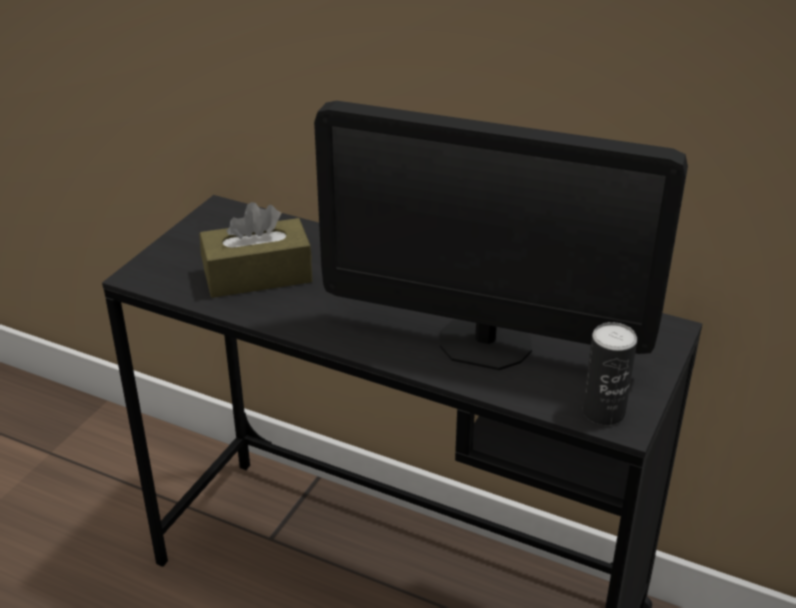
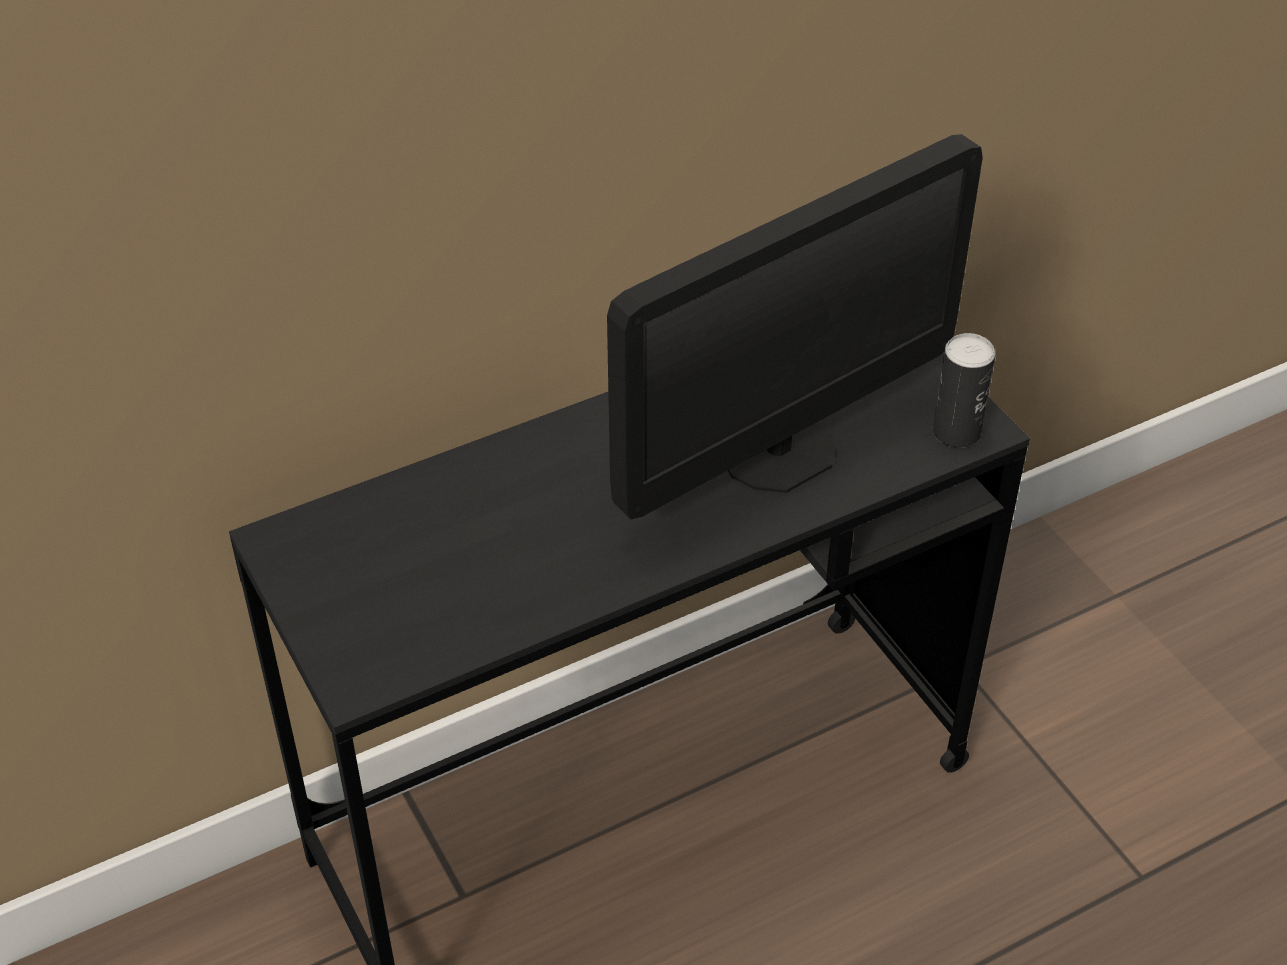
camera: 55 degrees left, 10 degrees up
brown tissue box [199,202,312,298] -> none

